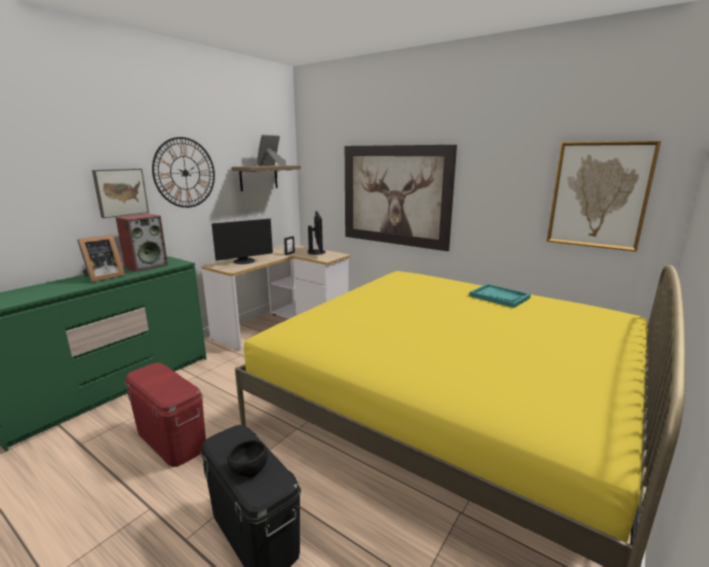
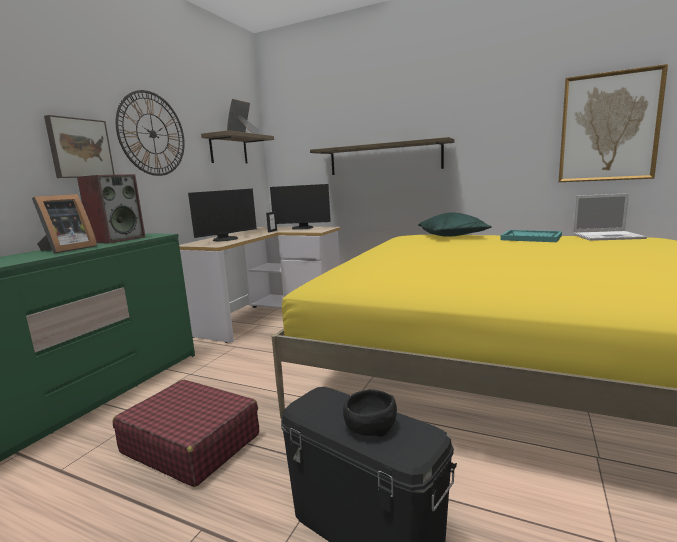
camera: 10 degrees left, 5 degrees down
red storage box [125,363,206,467] -> red suitcase [113,380,259,487]
monitor [308,211,326,255] -> monitor turned 120 degrees clockwise [270,184,331,230]
picture [345,145,457,251] -> shelf [310,137,454,175]
none -> green pillow [418,212,492,237]
none -> laptop [572,193,647,241]

